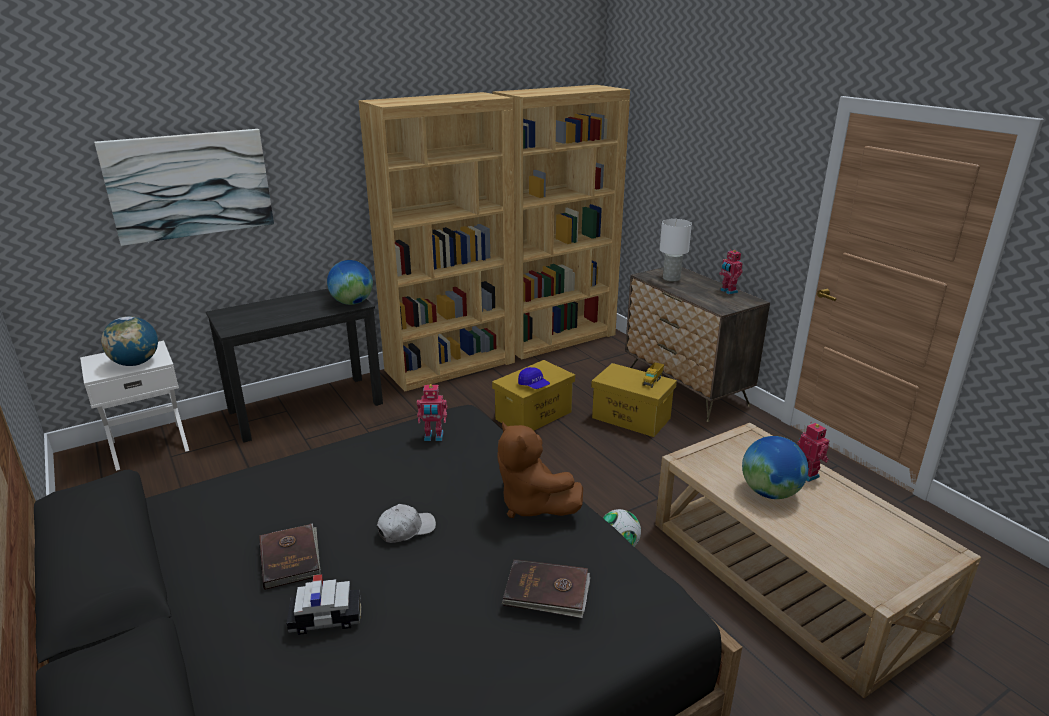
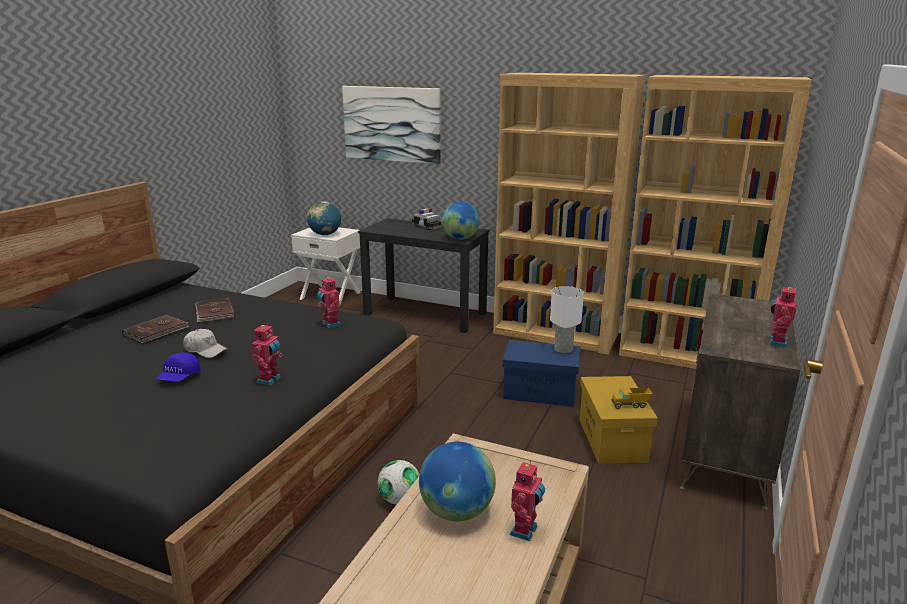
camera: 55 degrees right, 5 degrees down
toy car [287,574,361,635] -> toy car moved to [412,208,441,230]
yellow storage box [492,360,575,431] -> blue storage box [502,340,580,407]
brown plush toy [497,421,583,518] -> toy robot [252,323,283,386]
brown book [502,559,590,618] -> brown book moved to [195,297,235,323]
blue cap [518,367,550,389] -> blue cap moved to [156,352,201,382]
white table lamp [660,219,692,282] -> white table lamp moved to [550,286,584,353]

